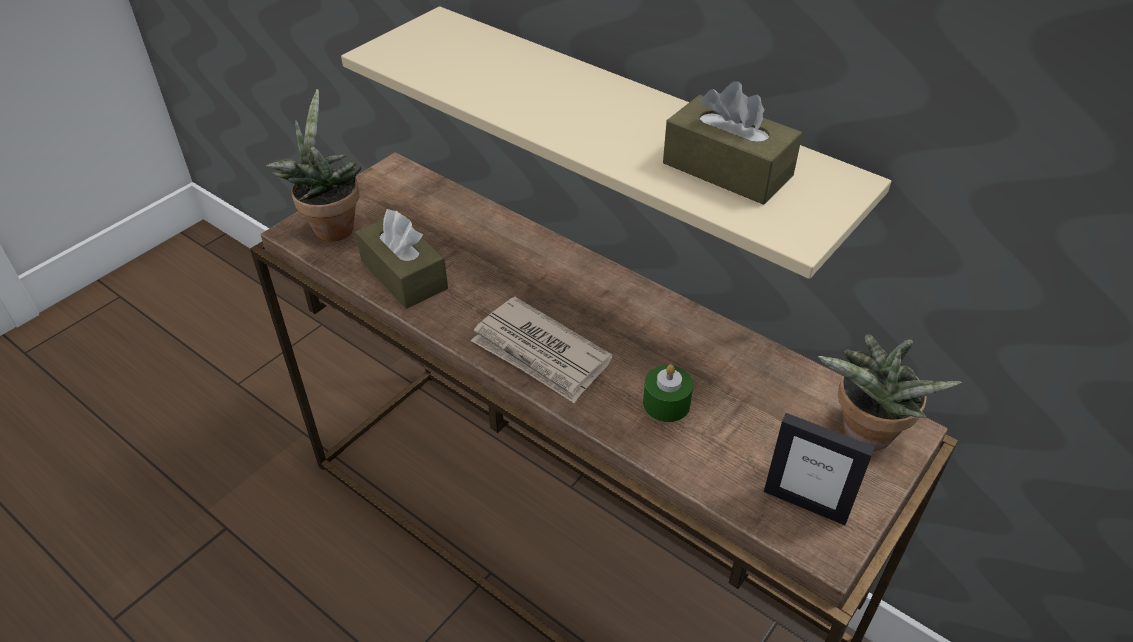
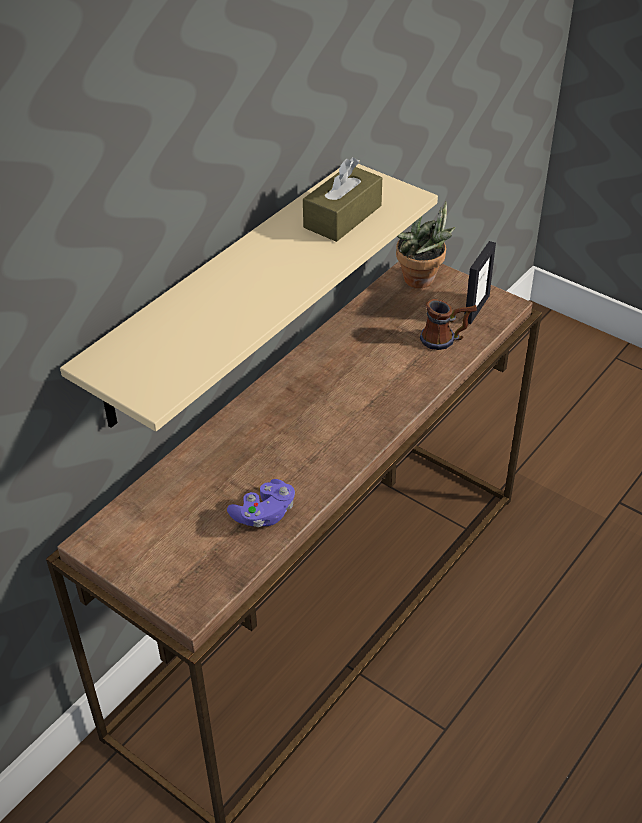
camera: 90 degrees left, 0 degrees up
potted plant [266,89,362,242] -> none
brown tissue box [355,209,448,309] -> purple game controller [227,479,295,527]
newspaper [471,297,613,404] -> none
green candle [643,364,693,422] -> none
none -> mug [420,299,477,350]

